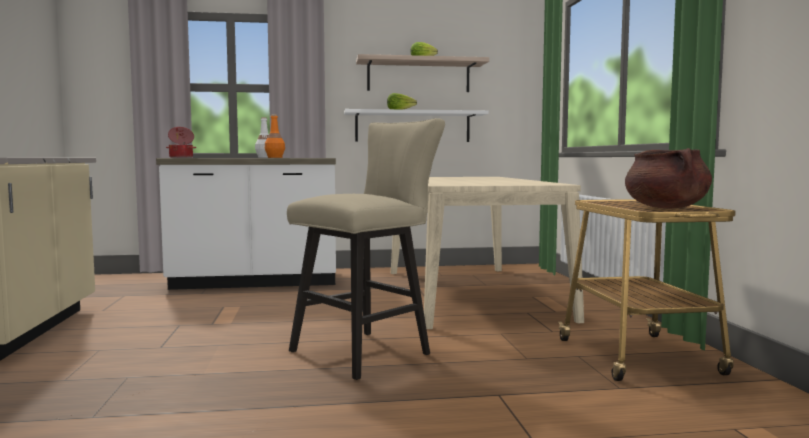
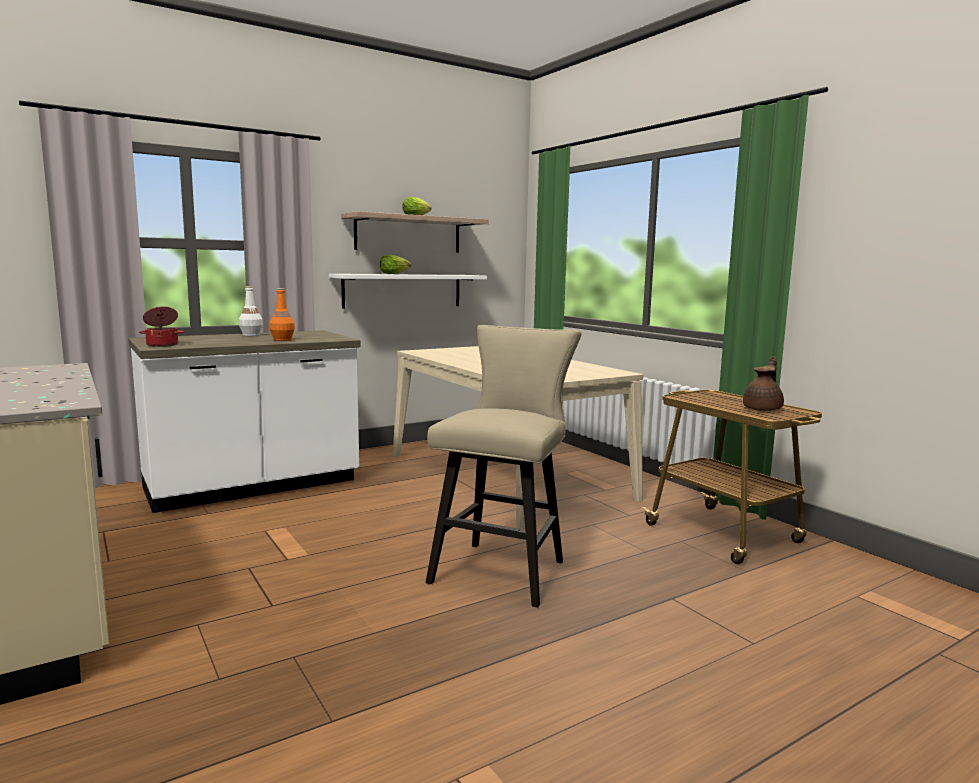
camera: 25 degrees left, 5 degrees up
brown cooking pot [625,148,712,209] -> brown teapot [743,356,784,411]

